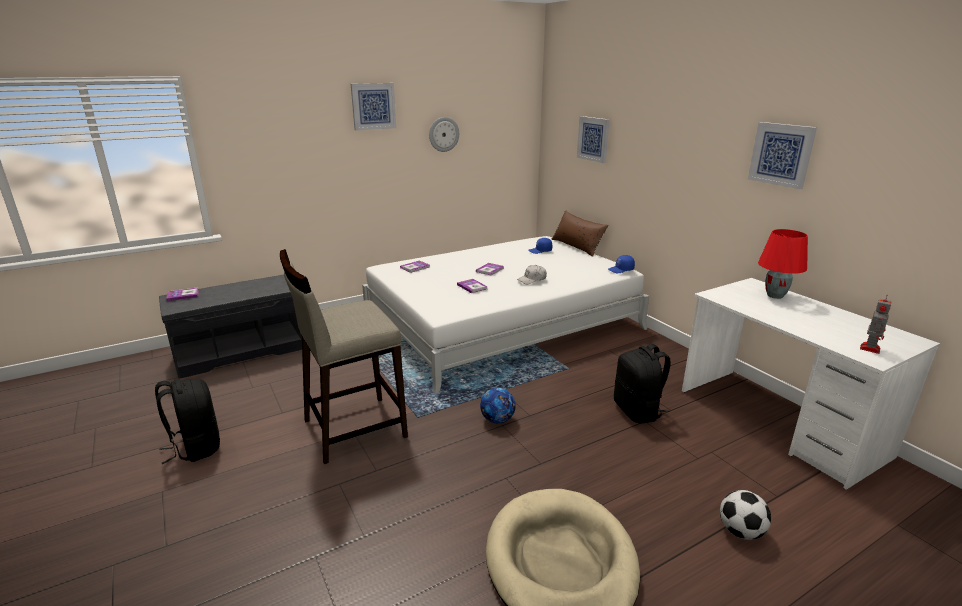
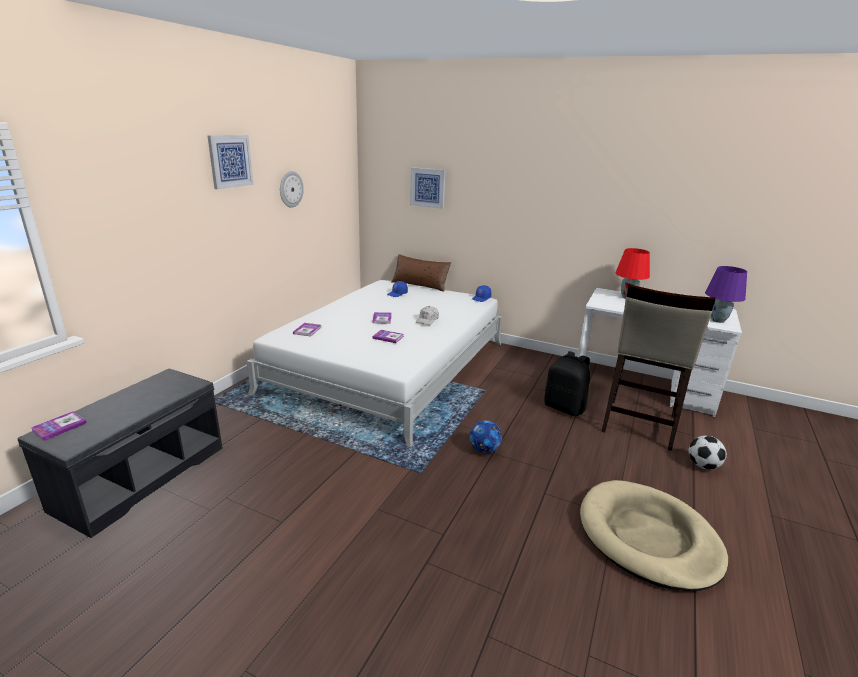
camera: 35 degrees left, 0 degrees up
black backpack [155,379,220,464] -> none
beige stool [280,249,408,464] -> beige stool moved to [602,284,716,451]
picture [748,122,817,189] -> none
toy robot [860,294,892,354] -> purple table lamp [705,266,747,323]

